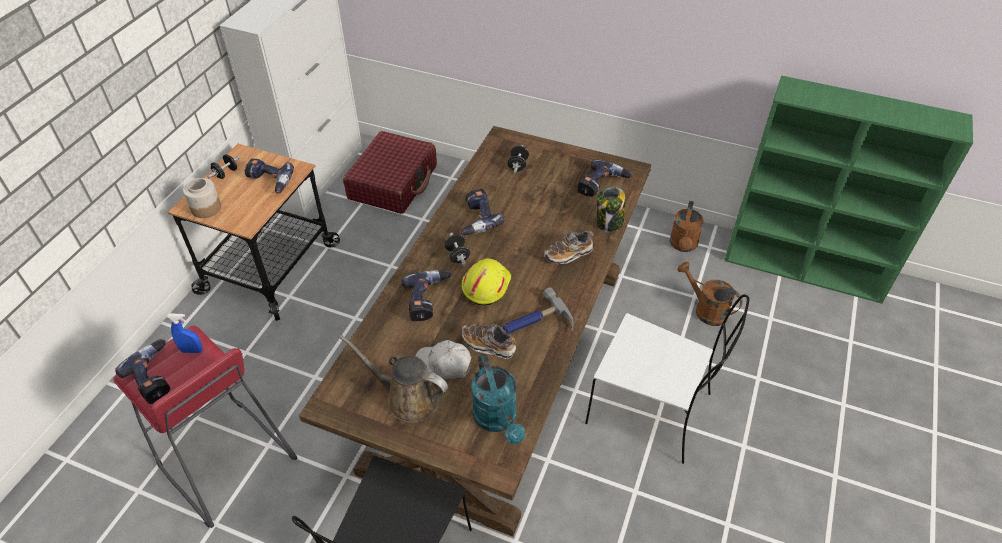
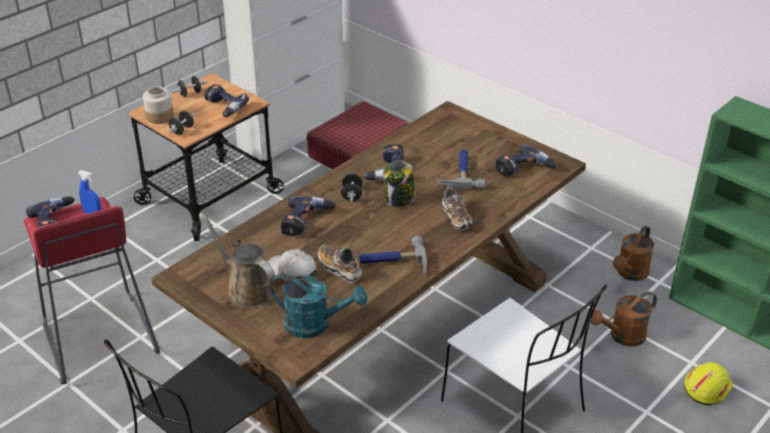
camera: 20 degrees right, 10 degrees down
yellow hard hat [461,258,511,306] -> yellow hard hat moved to [684,362,733,406]
turquoise watering can [471,354,526,444] -> turquoise watering can turned 75 degrees counterclockwise [271,274,367,338]
black dumbbell [508,145,529,173] -> black dumbbell moved to [167,111,195,135]
shoe [544,230,594,264] -> shoe turned 105 degrees counterclockwise [442,186,473,230]
jar [597,187,625,232] -> jar moved to [383,160,415,207]
brown watering can [677,262,743,326] -> brown watering can turned 90 degrees counterclockwise [591,291,657,347]
none -> hammer [436,150,485,189]

